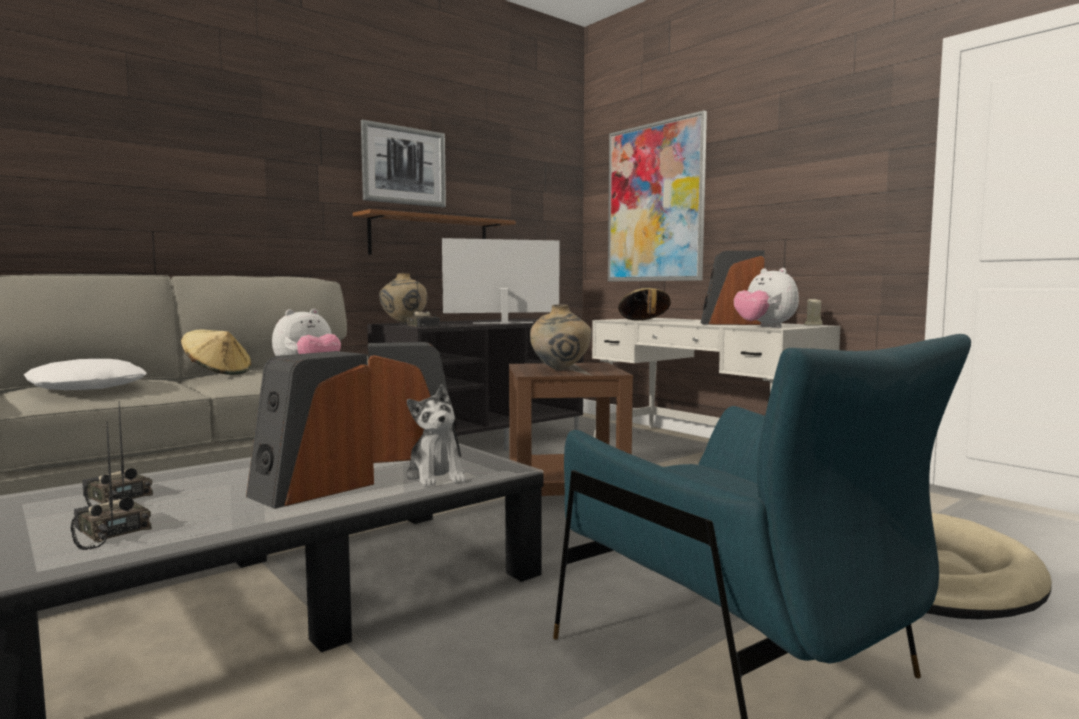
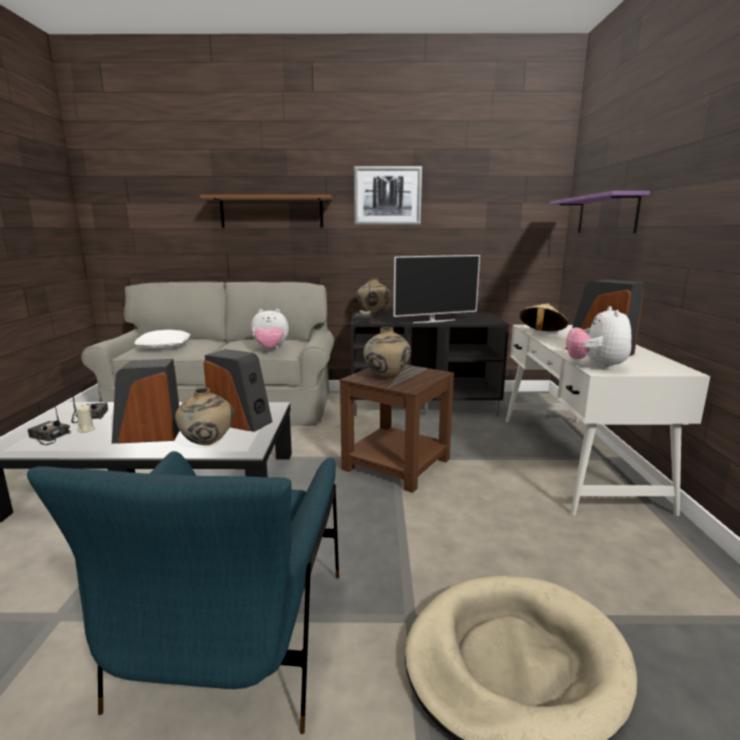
camera: 40 degrees right, 10 degrees up
radio [70,421,152,550] -> radio turned 60 degrees counterclockwise [27,388,71,445]
beige hat [181,330,251,375] -> none
brown shelf [353,209,516,255] -> brown shelf moved to [200,195,333,227]
plush toy [406,384,466,487] -> beige vase [175,388,234,445]
television [442,238,559,324] -> television turned 135 degrees clockwise [393,255,480,323]
picture [608,110,707,281] -> purple shelf [550,191,650,233]
beige candle [804,297,823,326] -> beige candle moved to [76,404,95,433]

